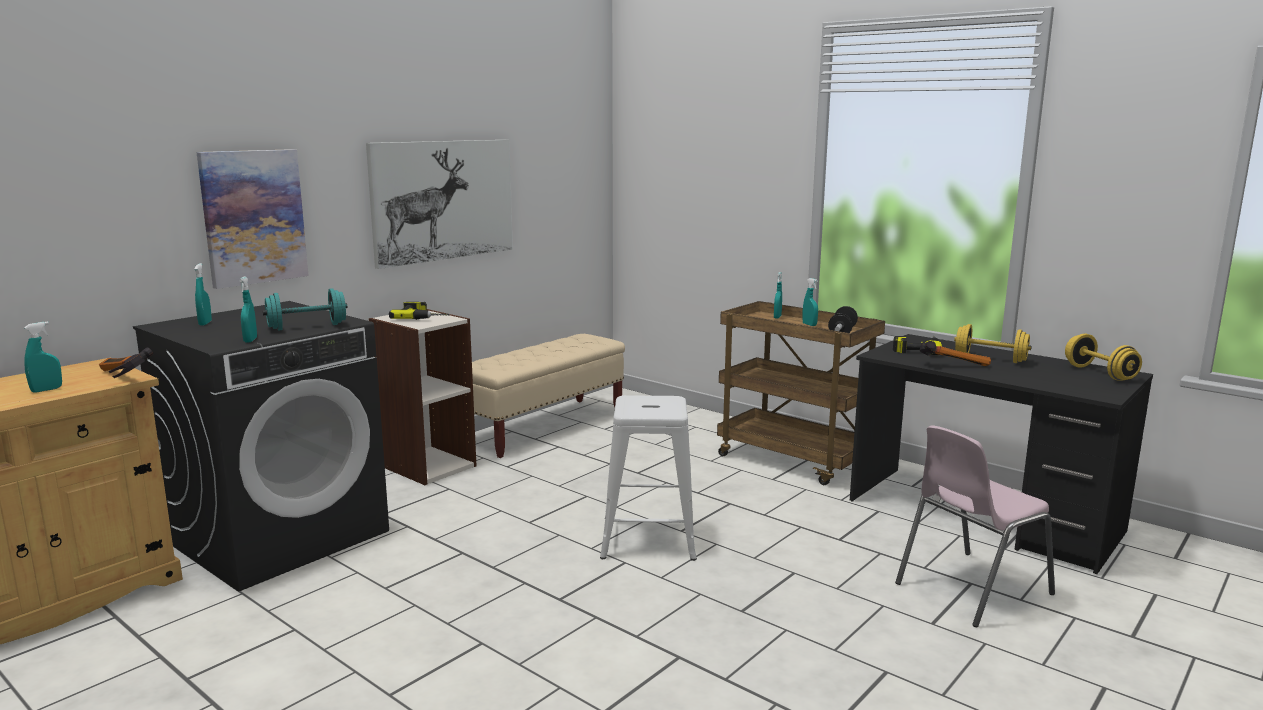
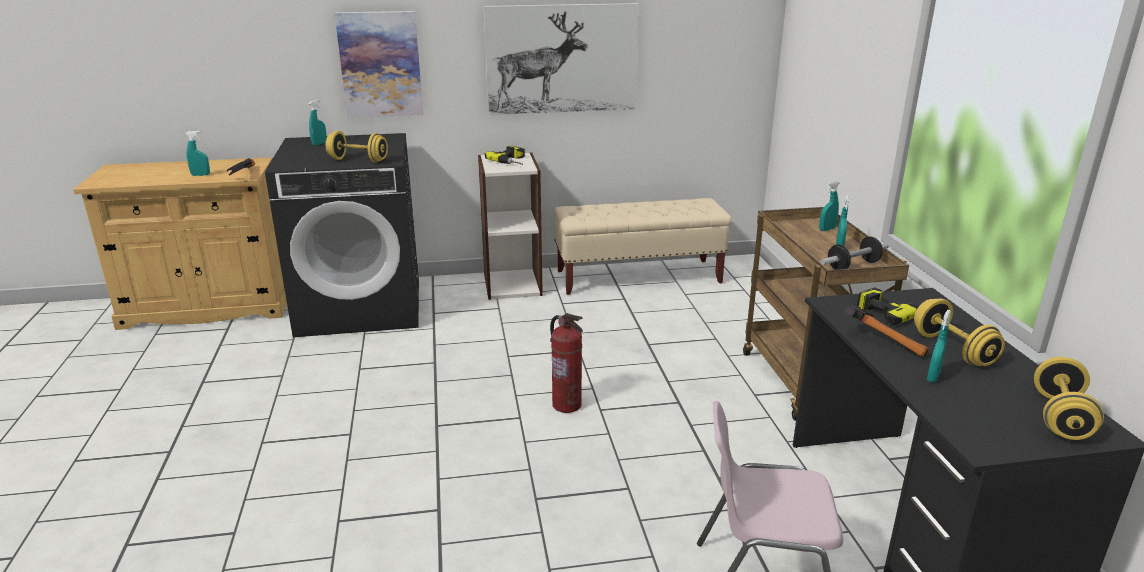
camera: 40 degrees right, 10 degrees up
turquoise spray bottle [239,277,257,342] -> turquoise spray bottle moved to [927,310,951,383]
turquoise dumbbell [263,288,347,331] -> yellow dumbbell [326,131,388,162]
white stool [600,395,697,561] -> fire extinguisher [550,313,583,413]

